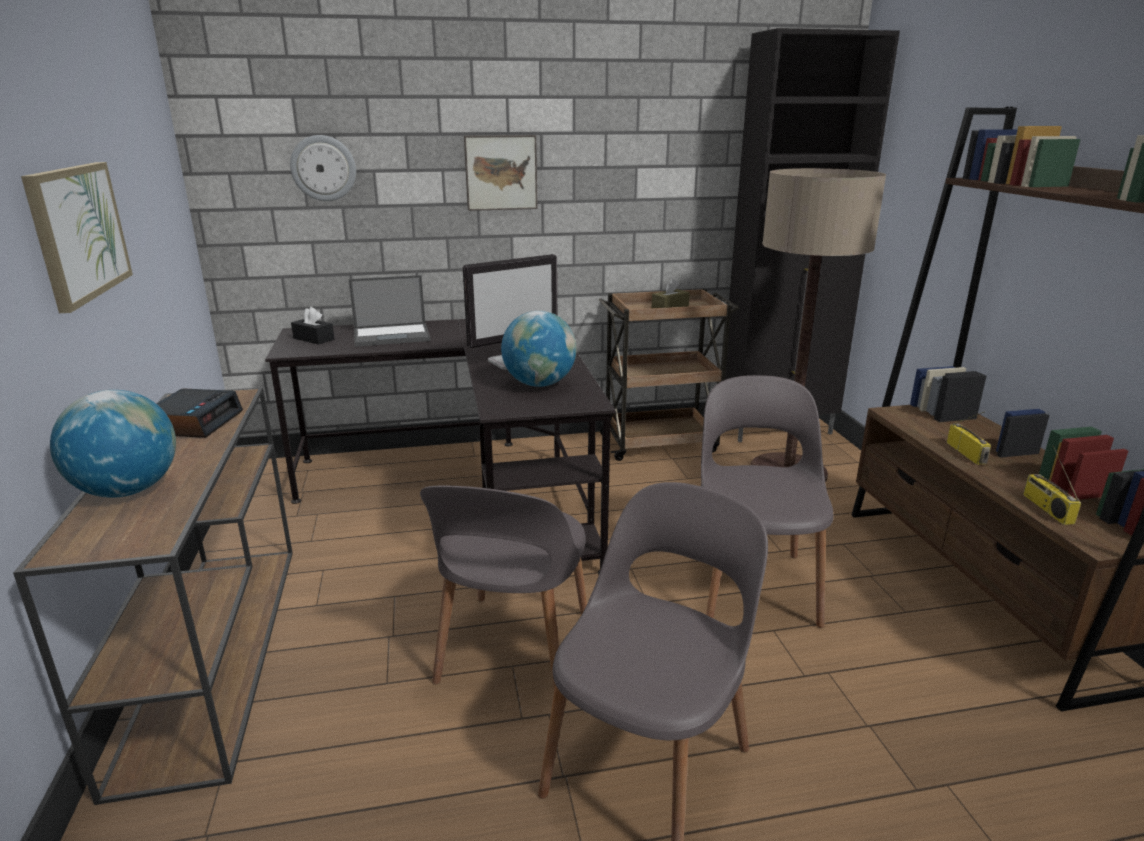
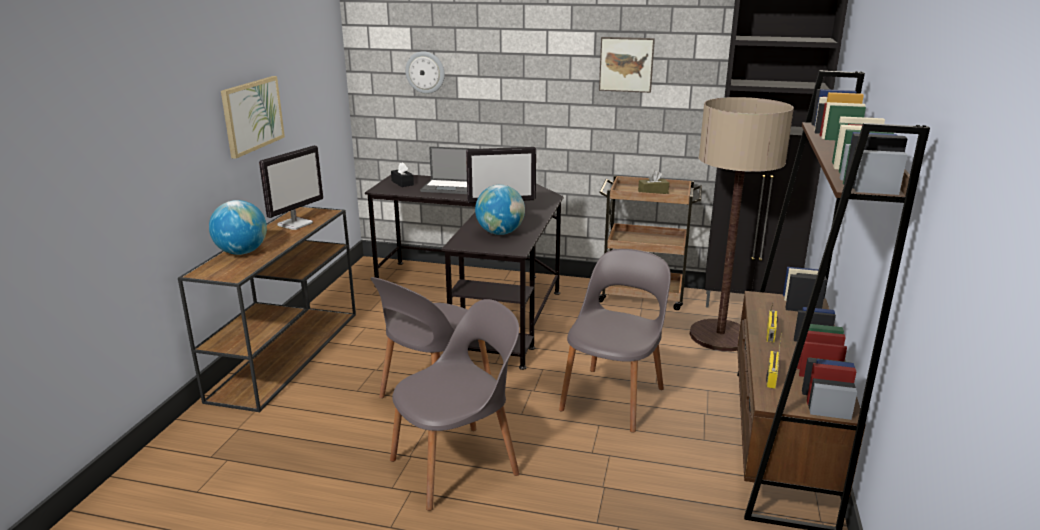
camera: 25 degrees right, 0 degrees up
alarm clock [156,388,243,438] -> monitor [259,145,323,230]
picture [464,135,538,211] -> picture moved to [599,37,655,93]

